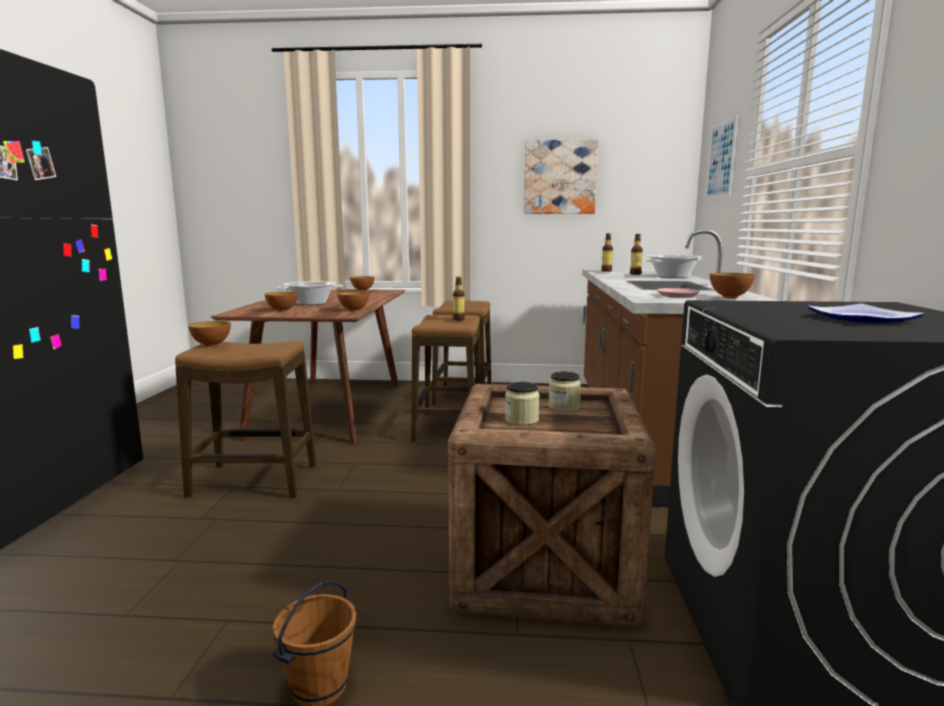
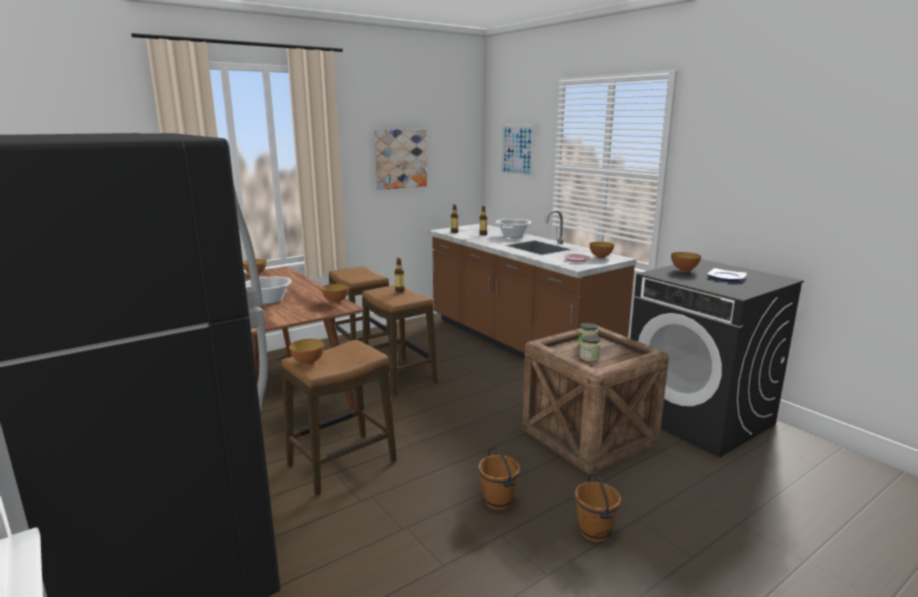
camera: 40 degrees left, 5 degrees up
bowl [265,292,298,312] -> bowl moved to [671,252,701,272]
none -> brown bucket [478,447,520,510]

